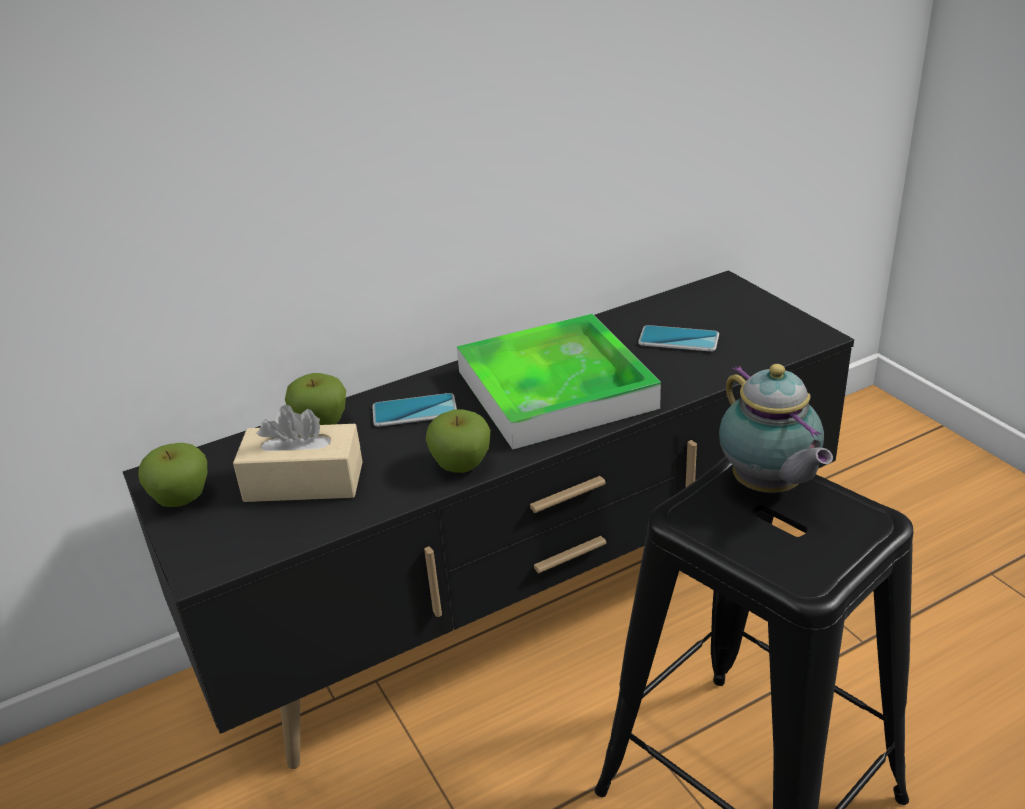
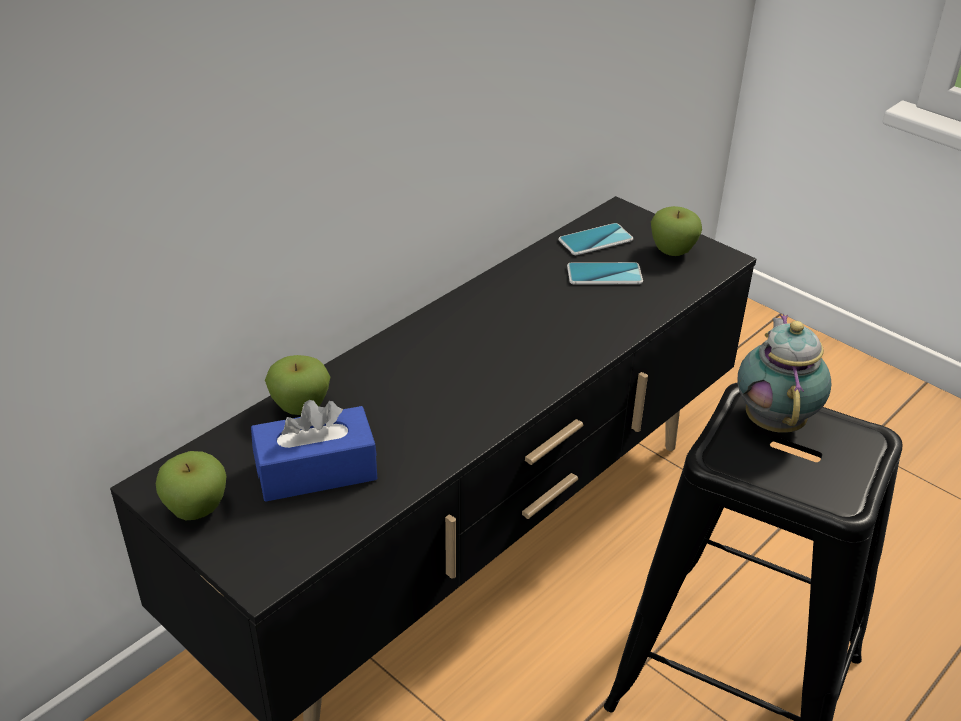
camera: 20 degrees left, 5 degrees up
beige tissue box [233,405,363,502] -> blue tissue box [251,400,377,502]
phone [372,393,457,427] -> phone moved to [558,223,633,255]
apple [426,409,490,473] -> apple moved to [651,206,702,256]
tray [457,314,661,449] -> none
teapot [719,364,833,493] -> teapot turned 135 degrees counterclockwise [737,314,831,433]

